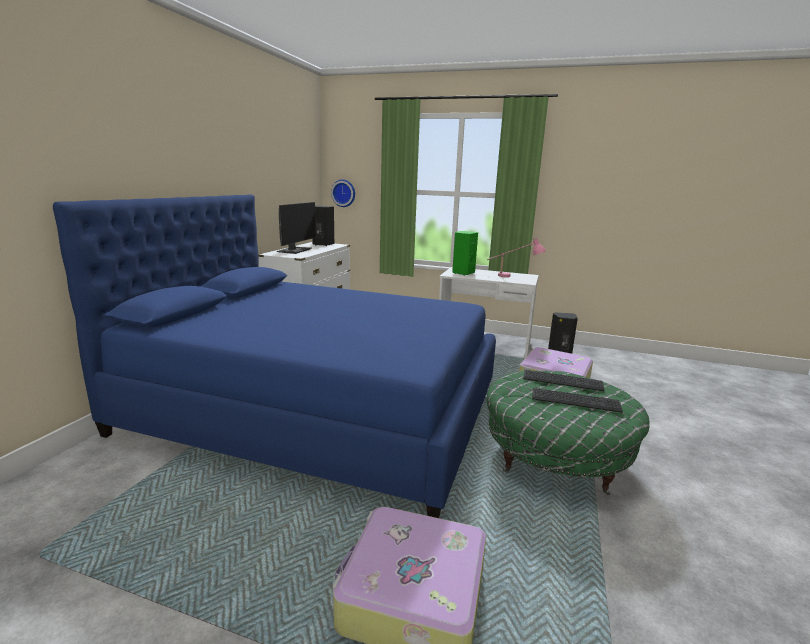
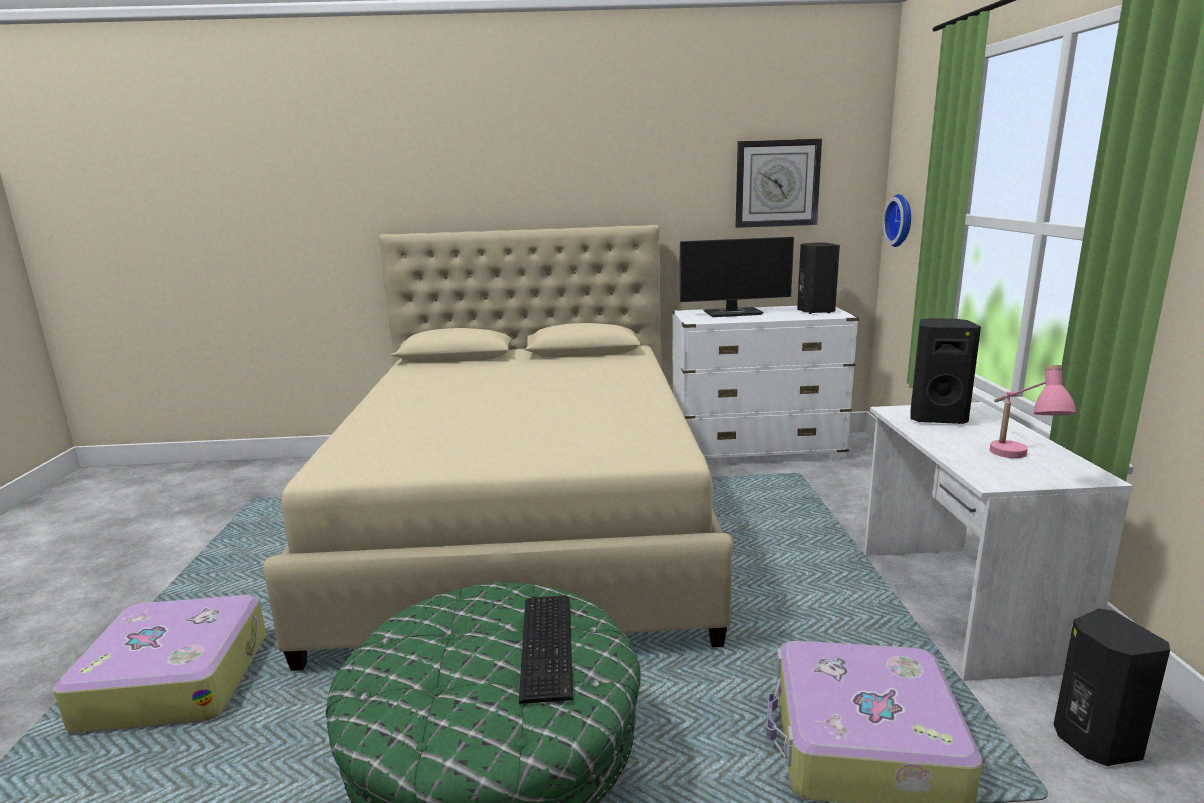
camera: 70 degrees right, 0 degrees up
blue bed [53,194,496,518] -> beige bed [263,225,734,671]
green speaker [452,231,478,276] -> black speaker [911,318,981,424]
keyboard [533,388,623,413] -> none
none -> wall clock [736,139,822,228]

